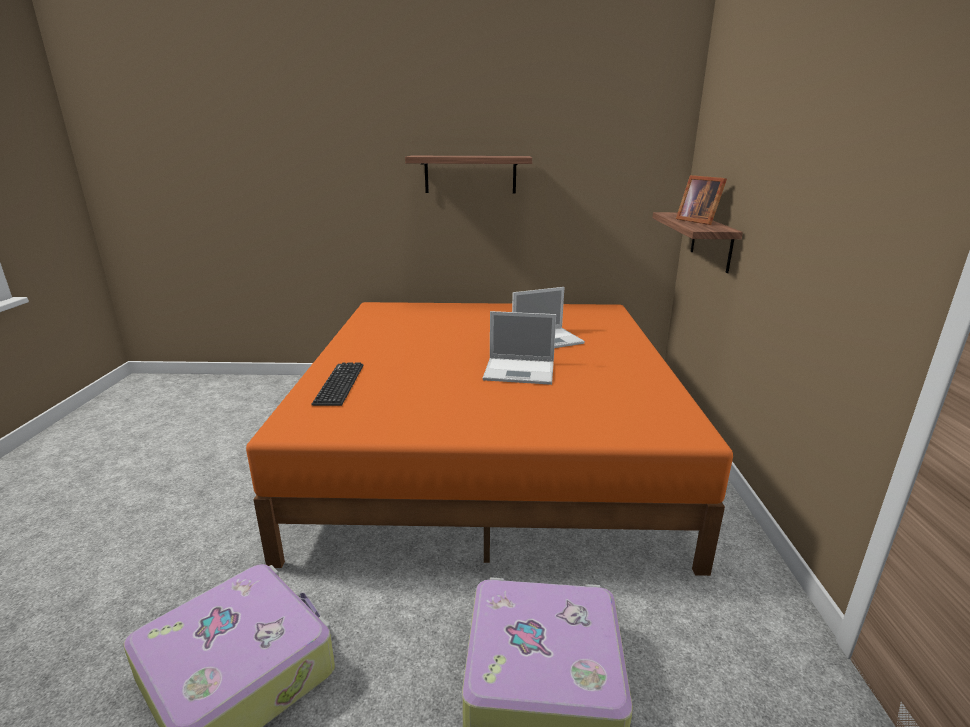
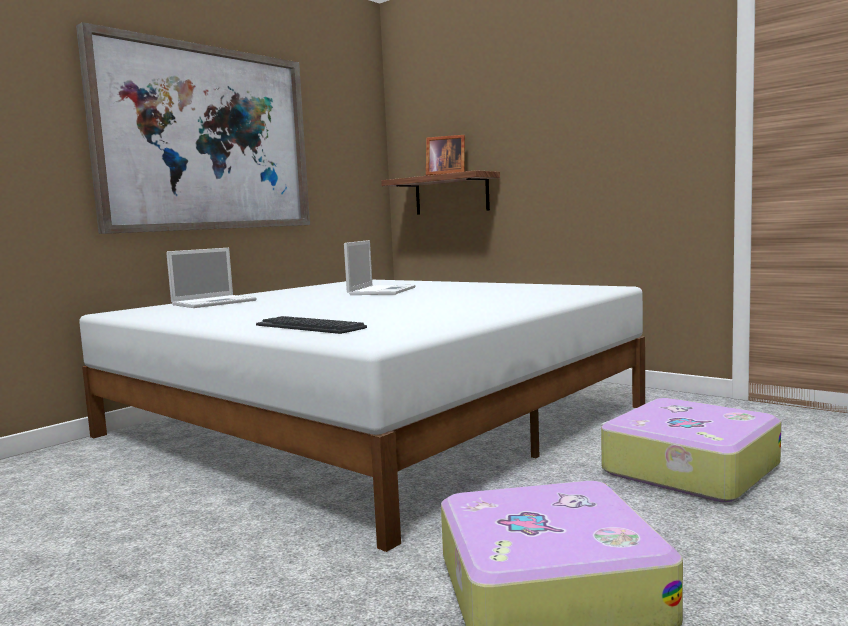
camera: 50 degrees left, 15 degrees down
orange bed [246,302,733,576] -> white bed [79,280,645,552]
shelf [405,156,532,194] -> picture [76,22,310,234]
laptop [483,311,556,385] -> laptop moved to [166,248,256,308]

